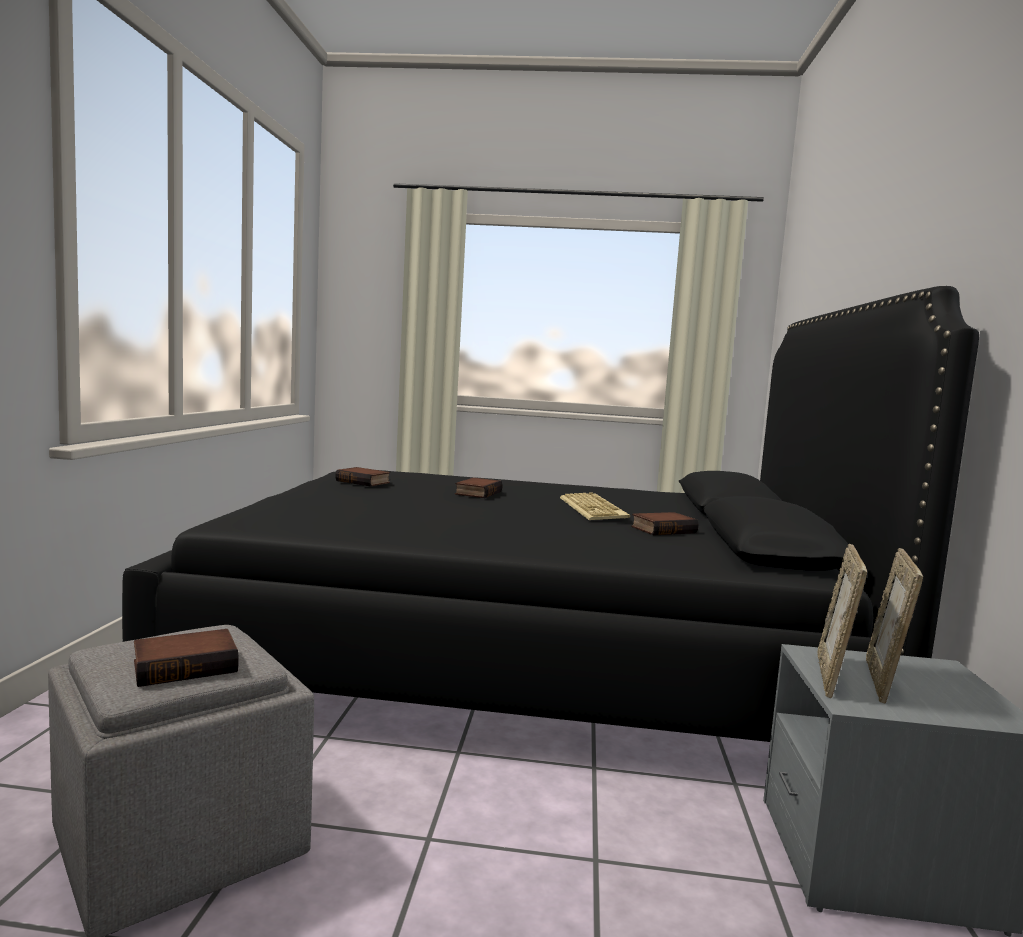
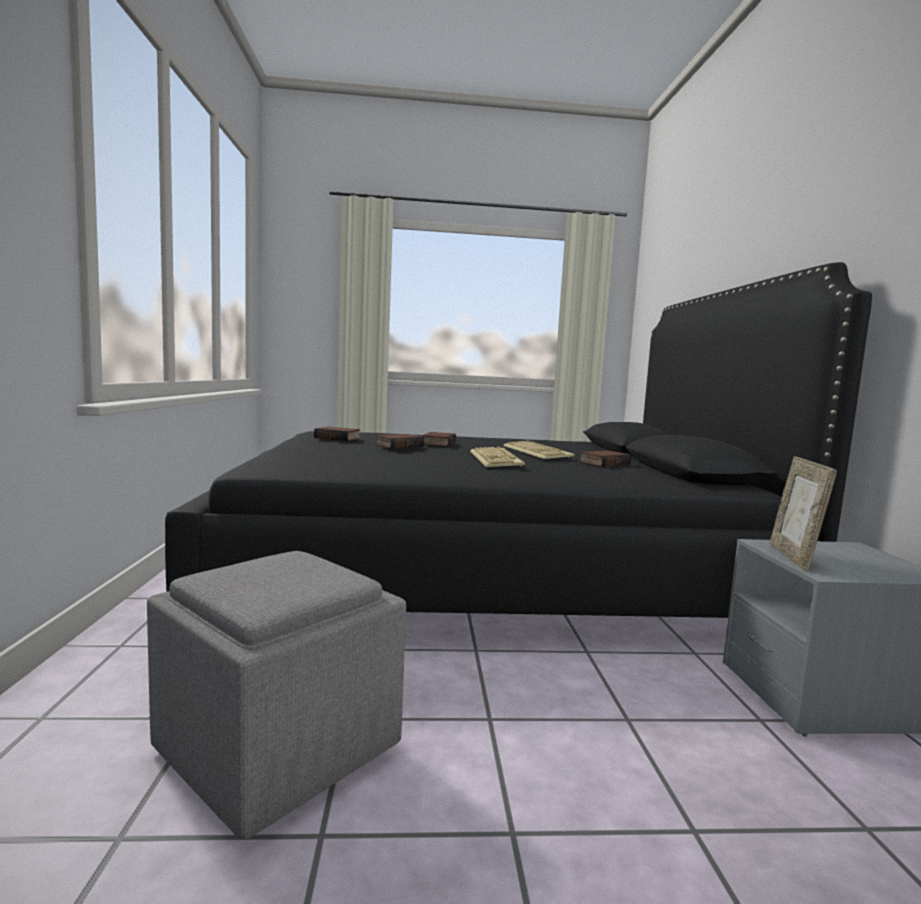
camera: 10 degrees left, 0 degrees up
book [134,629,239,687] -> book moved to [376,434,424,449]
picture frame [866,548,923,704] -> none
none -> keyboard [470,447,525,467]

